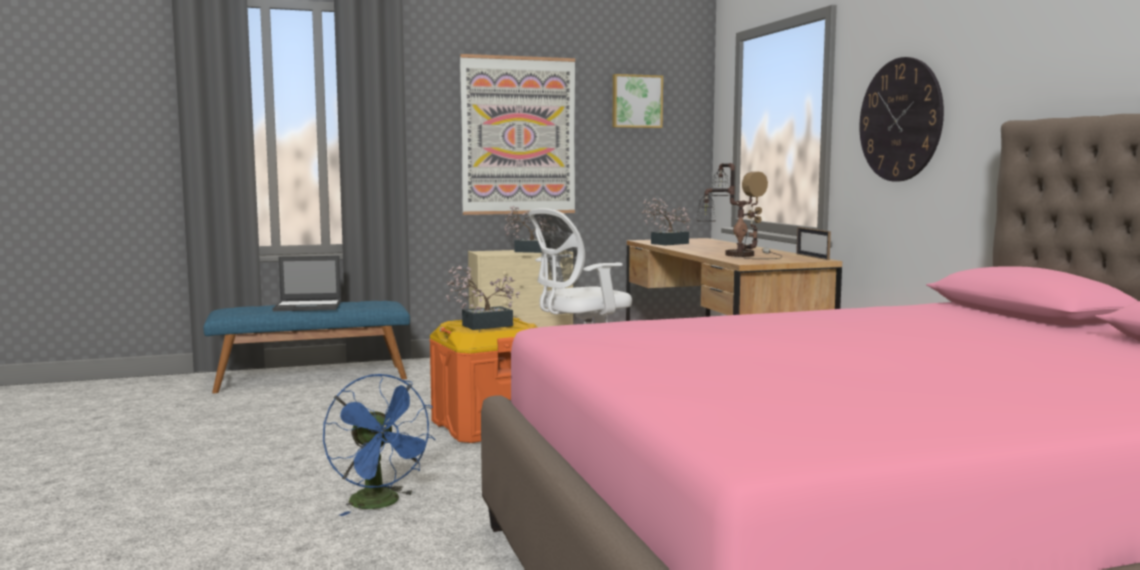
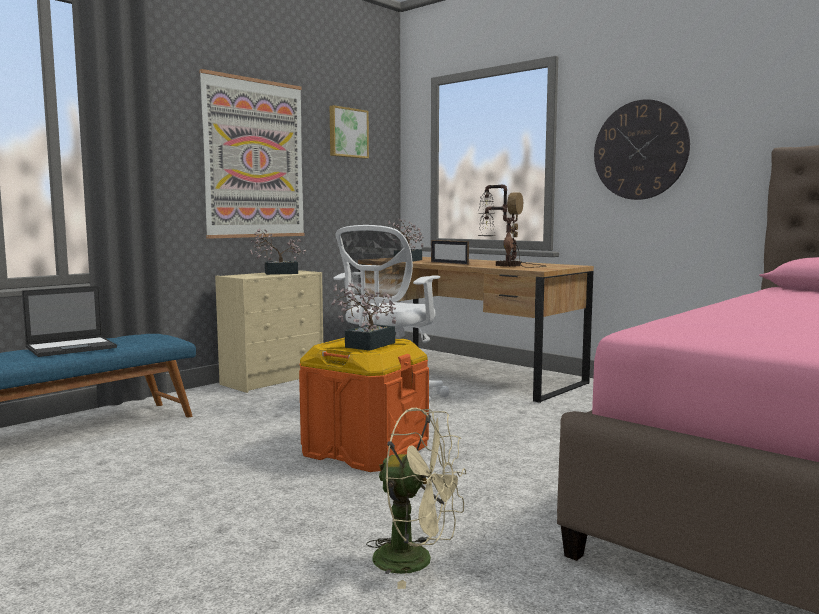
camera: 30 degrees left, 0 degrees up
blue fan [323,374,435,516] -> beige fan [366,408,466,589]
picture frame [796,227,831,260] -> picture frame moved to [431,240,469,265]

